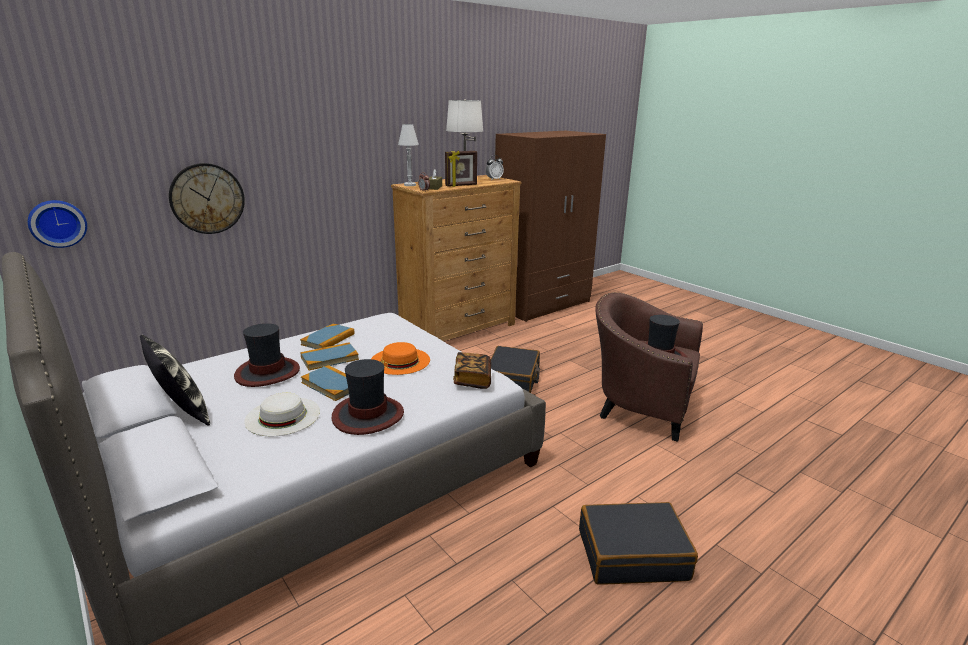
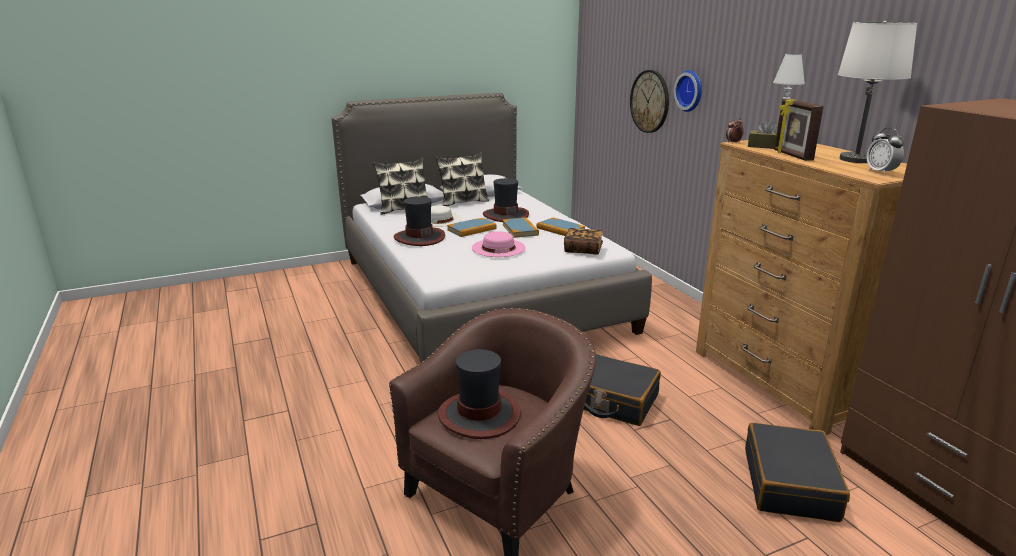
camera: 105 degrees right, 0 degrees up
wall clock [28,200,87,248] -> wall clock moved to [674,70,702,112]
orange hat [371,342,430,375] -> pink hat [472,231,526,257]
book [453,352,491,389] -> book moved to [564,228,603,255]
black suitcase [579,502,698,584] -> black suitcase moved to [745,423,850,522]
none -> pillow [373,157,428,215]

